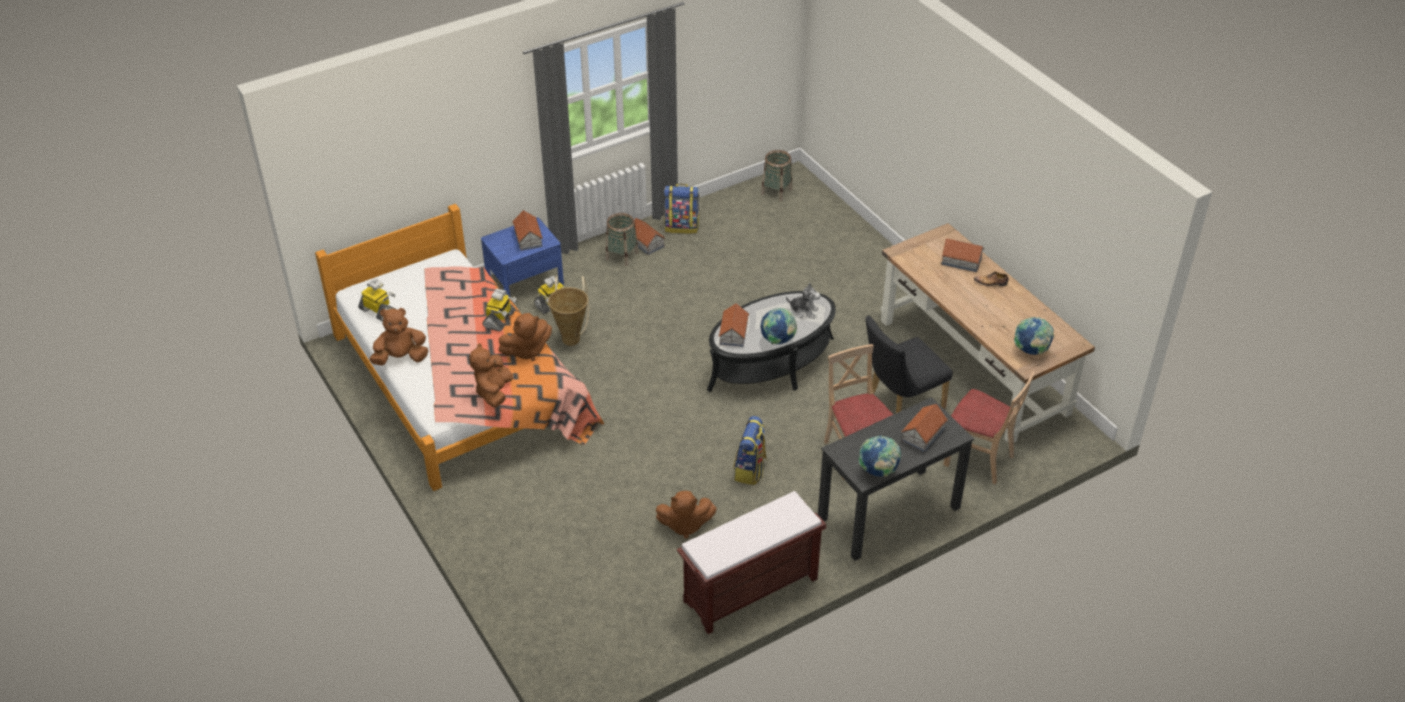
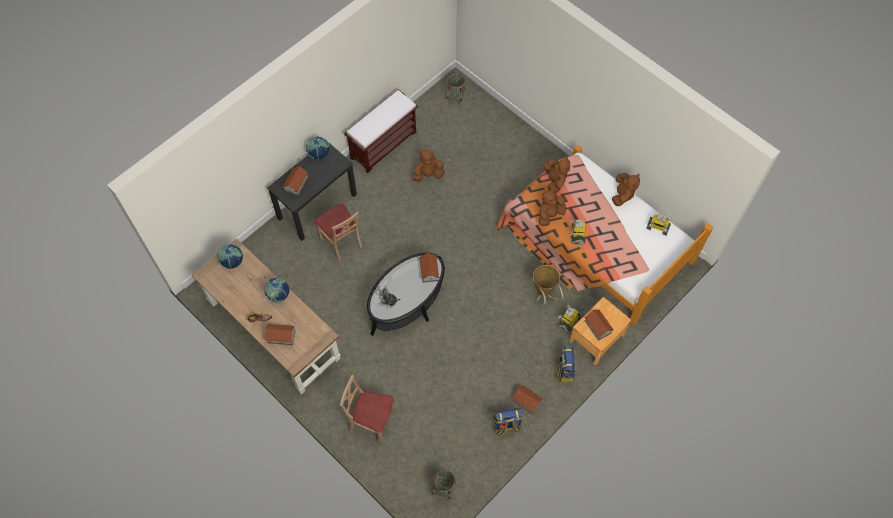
camera: 165 degrees right, 20 degrees up
brown plush toy [369,308,428,366] -> brown plush toy turned 45 degrees counterclockwise [612,173,640,206]
blue nightstand [481,217,564,300] -> brown nightstand [569,297,631,365]
basket [606,213,639,266] -> basket moved to [446,73,465,106]
backpack [734,416,768,485] -> backpack moved to [555,345,575,383]
globe [761,308,797,344] -> globe moved to [264,278,289,303]
black chair [866,315,953,413] -> none
beige chair [943,371,1035,484] -> beige chair moved to [340,375,394,443]

